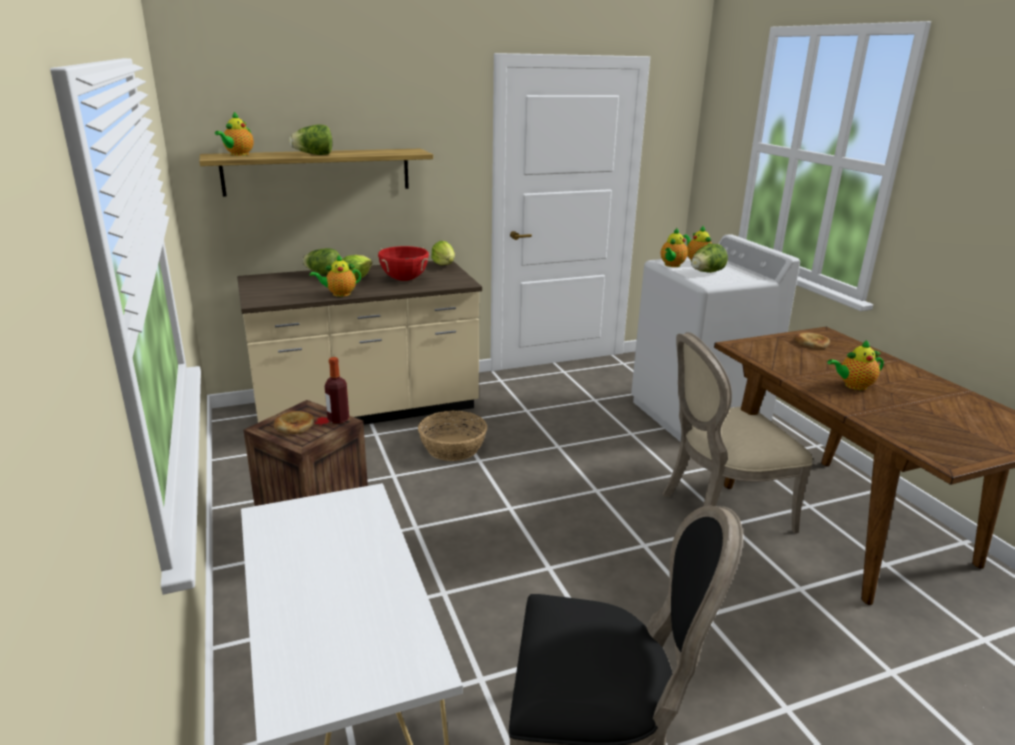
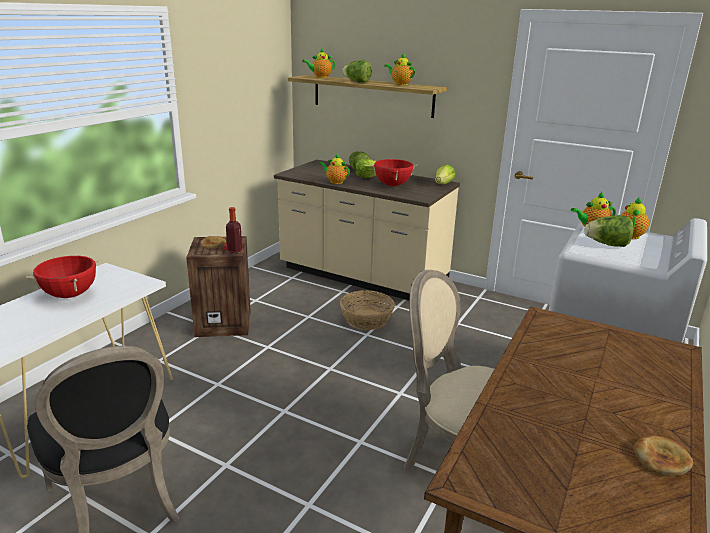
camera: 50 degrees right, 0 degrees up
bread [794,332,830,349] -> bread moved to [633,435,693,476]
teapot [828,340,884,390] -> teapot moved to [384,53,415,85]
none -> red cooking pot [26,256,101,298]

